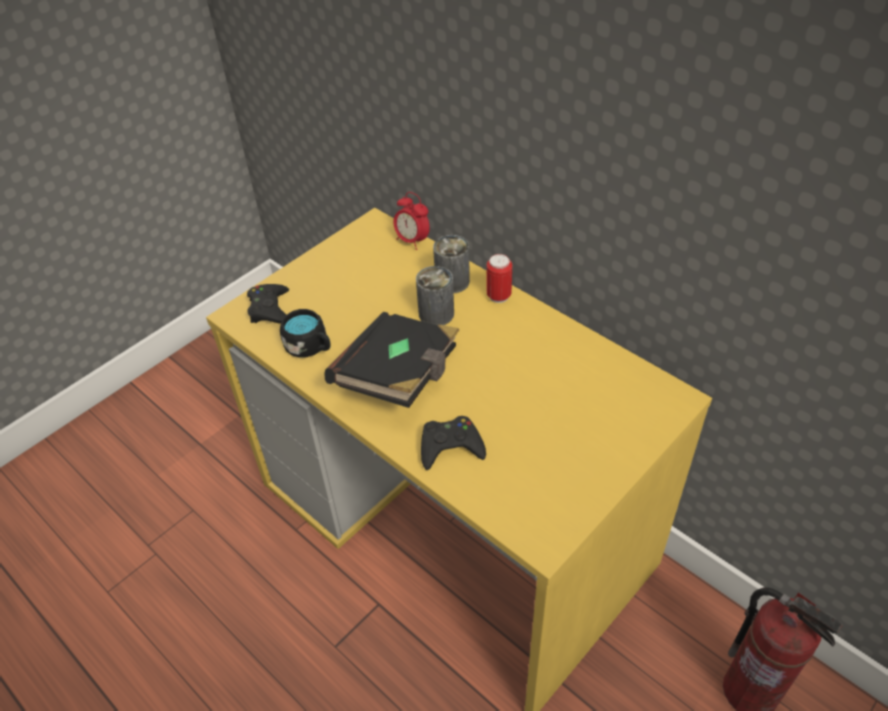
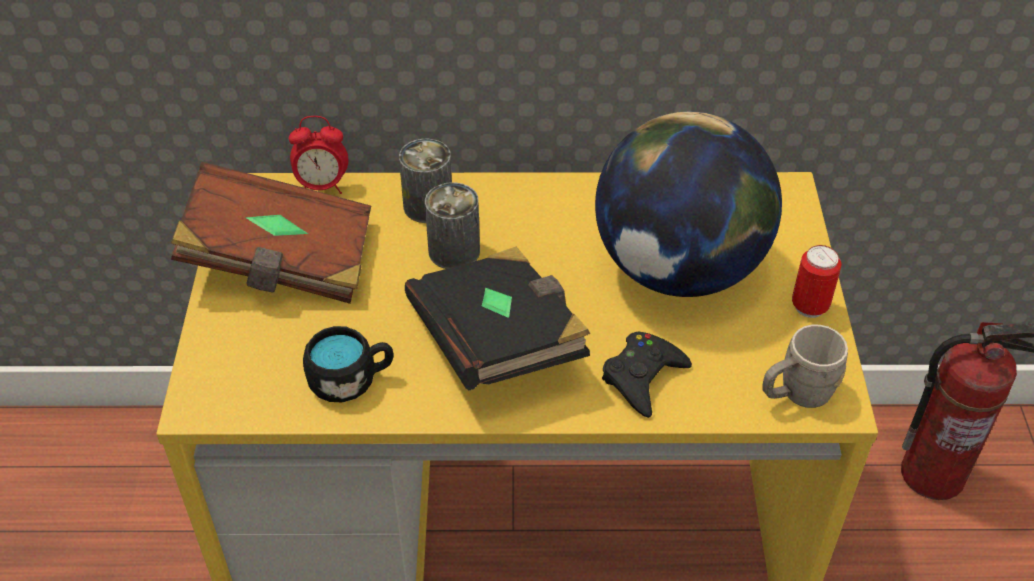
camera: 45 degrees left, 0 degrees up
black game controller [247,284,289,324] -> none
can [487,254,512,303] -> can moved to [792,245,841,318]
none -> brown book [171,162,371,304]
none -> globe [595,112,782,297]
none -> grey mug [762,325,848,408]

